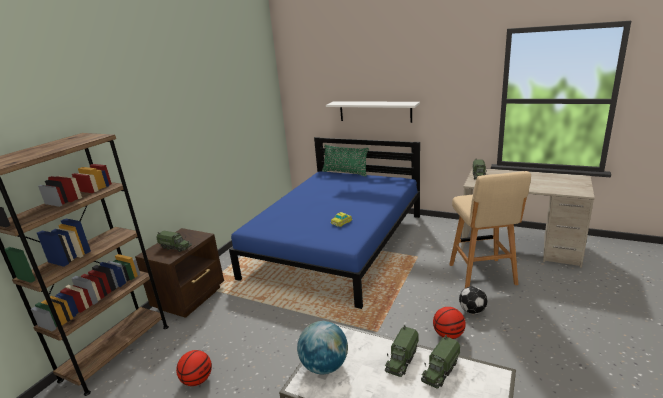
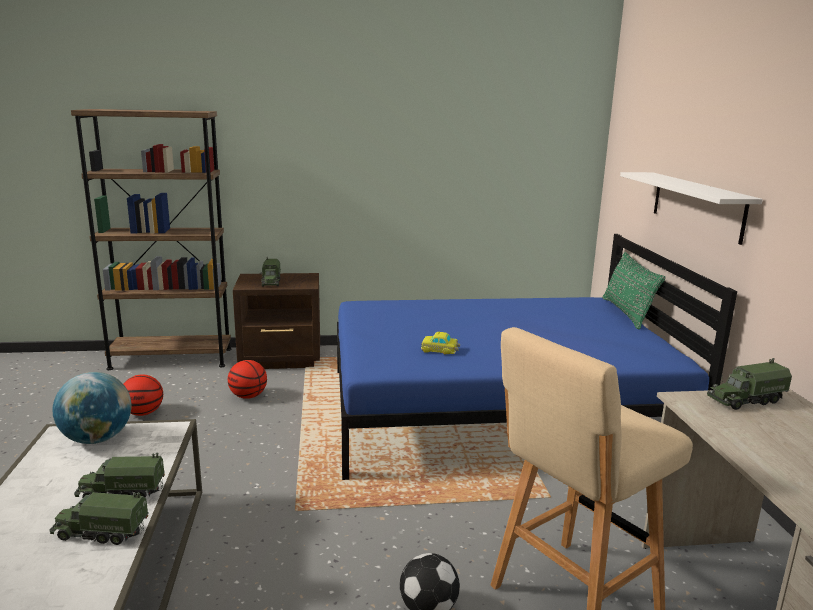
camera: 55 degrees right, 5 degrees down
basketball [433,307,466,339] -> basketball moved to [228,360,267,399]

